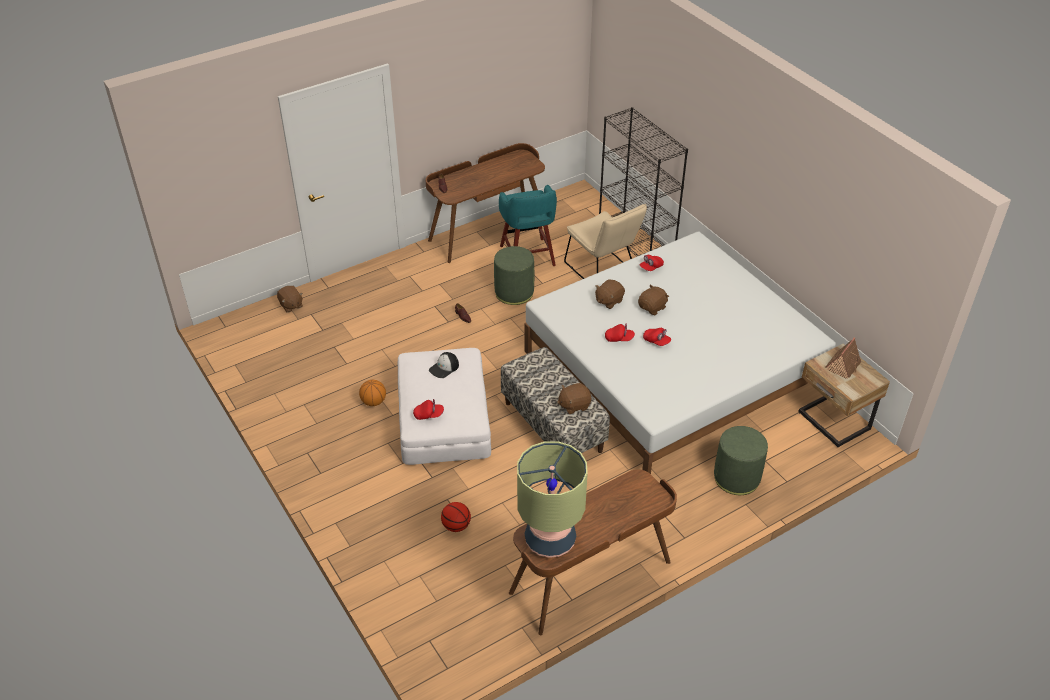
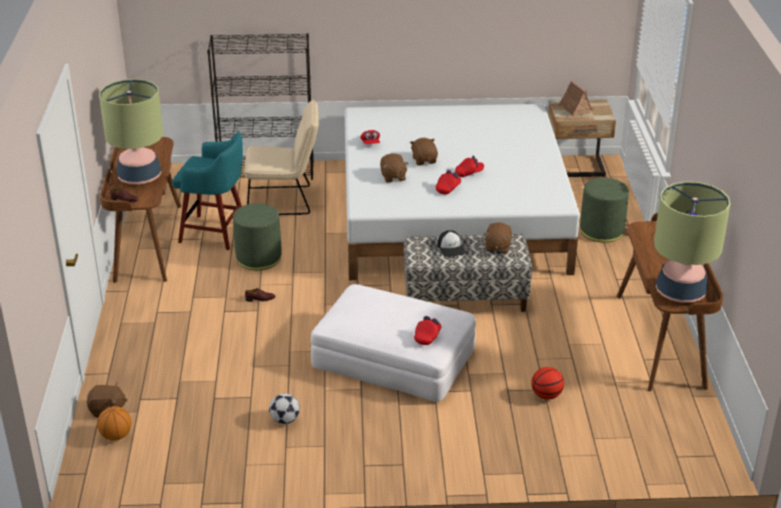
camera: 60 degrees left, 10 degrees down
basketball [359,380,386,406] -> basketball moved to [97,406,132,441]
cap [429,352,459,378] -> cap moved to [438,230,465,257]
none -> table lamp [99,79,163,185]
none -> football [269,394,300,424]

